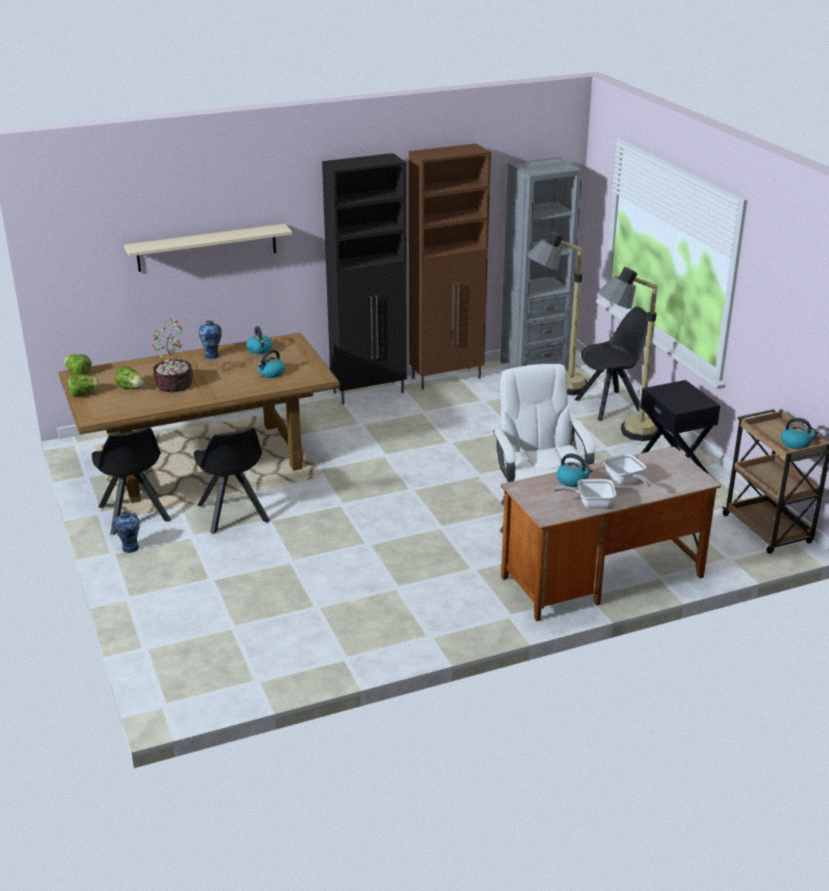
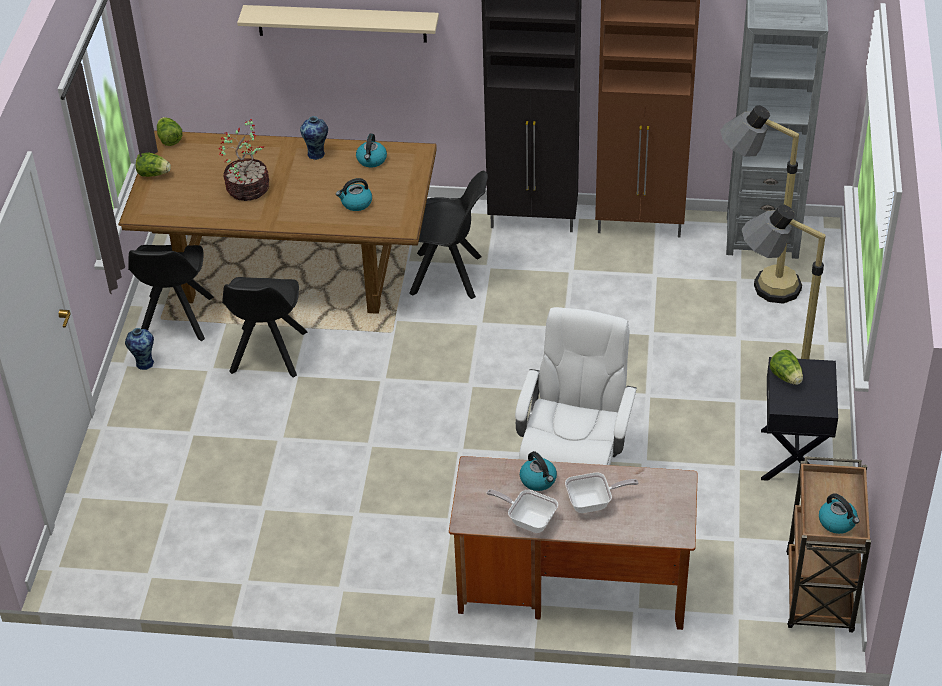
camera: 30 degrees right, 15 degrees up
lettuce [115,366,143,389] -> lettuce moved to [770,350,803,385]
black chair [574,307,648,421] -> black chair moved to [409,171,488,299]
frying pan [603,454,651,487] -> frying pan turned 105 degrees counterclockwise [565,472,638,513]

